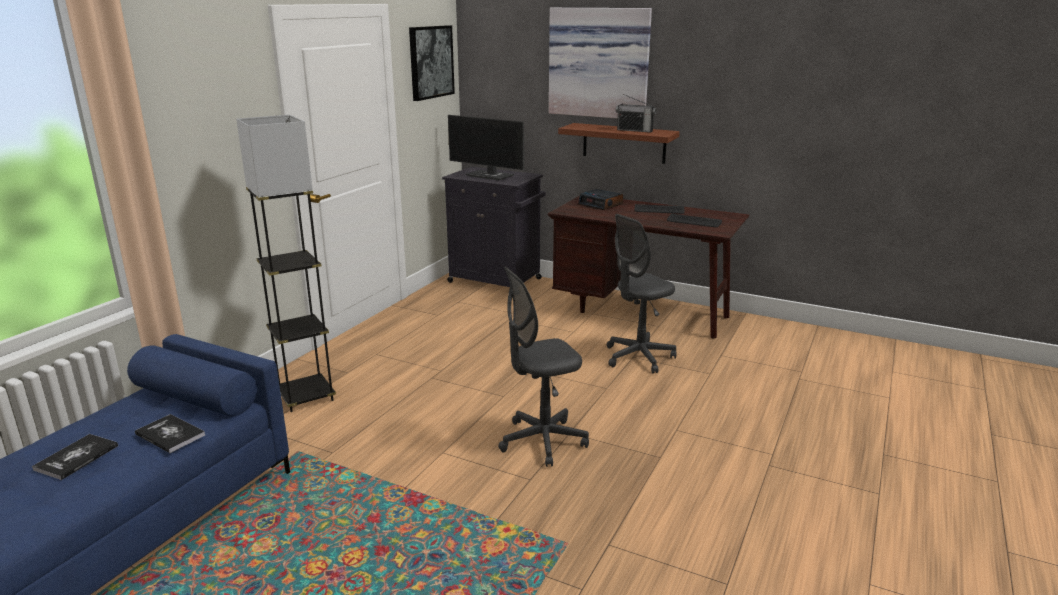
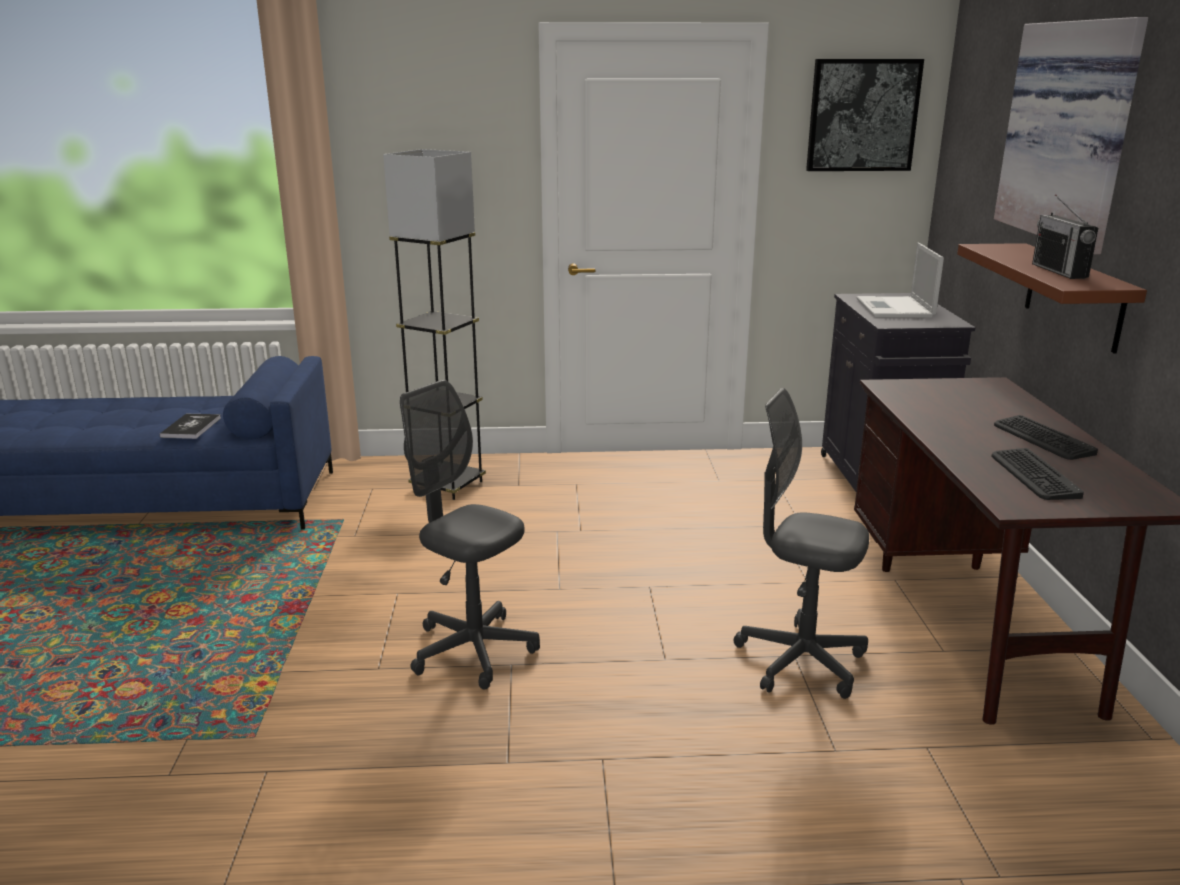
camera: 60 degrees right, 0 degrees up
book [32,434,118,480] -> none
monitor [448,115,524,181] -> laptop [856,243,944,318]
alarm clock [578,189,623,210] -> none

